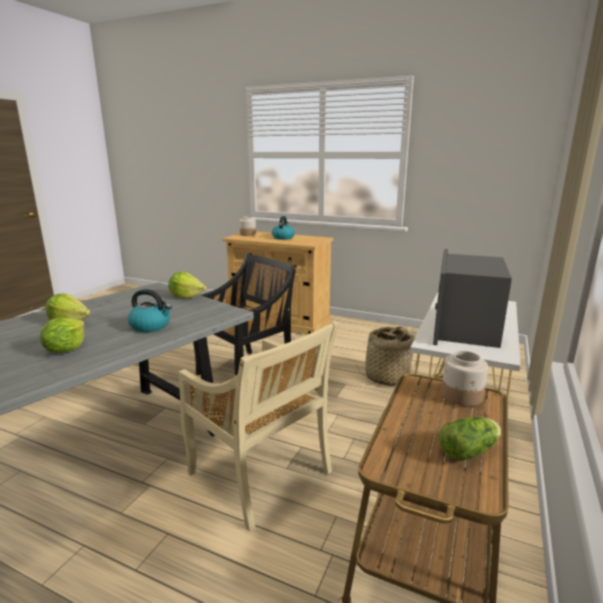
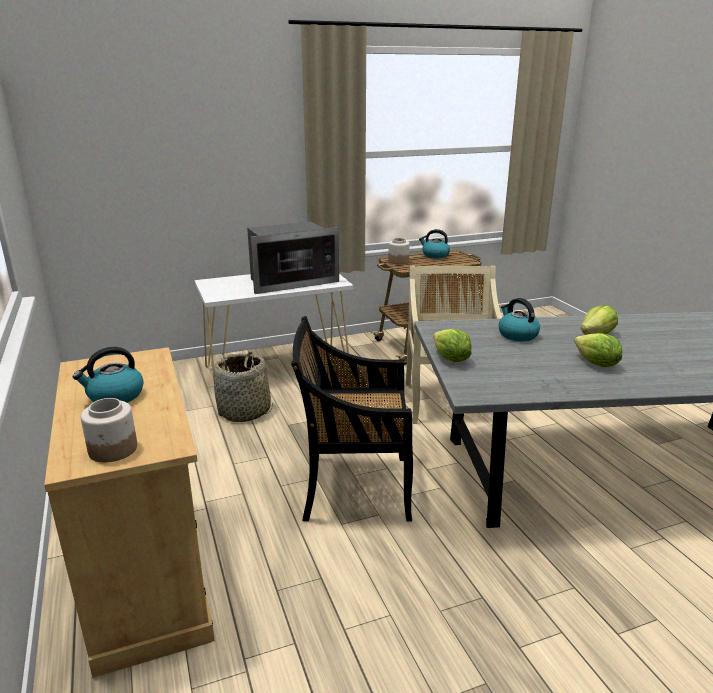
camera: 135 degrees left, 5 degrees up
lettuce [439,417,501,461] -> kettle [419,229,450,258]

